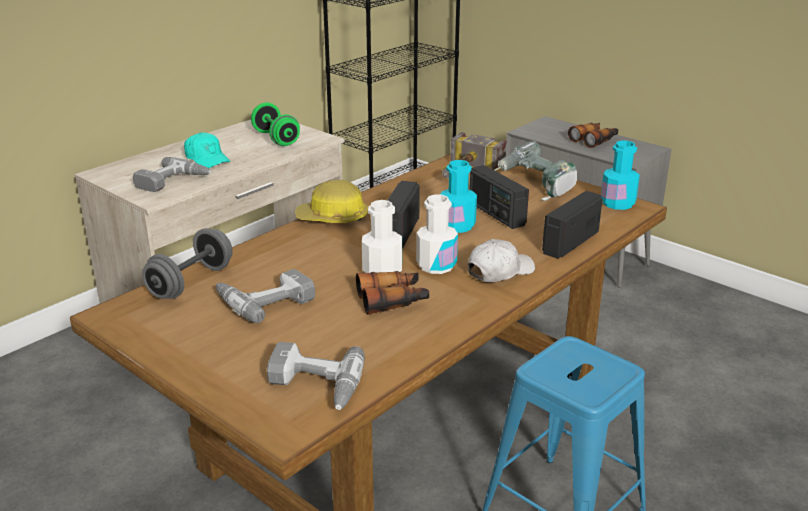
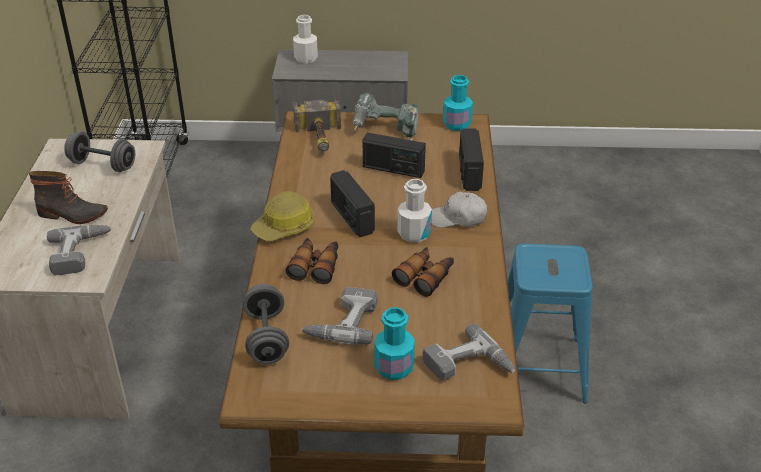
camera: 40 degrees left, 10 degrees up
turquoise cap [184,133,230,168] -> boot [29,171,108,224]
green dumbbell [251,102,300,146] -> grey dumbbell [64,131,135,172]
white bottle [362,200,402,273] -> white bottle moved to [293,15,318,63]
turquoise bottle [440,160,477,233] -> turquoise bottle moved to [374,307,415,380]
white cap [468,239,535,282] -> white cap turned 105 degrees counterclockwise [432,192,487,228]
binoculars [568,123,618,148] -> binoculars moved to [286,238,338,284]

